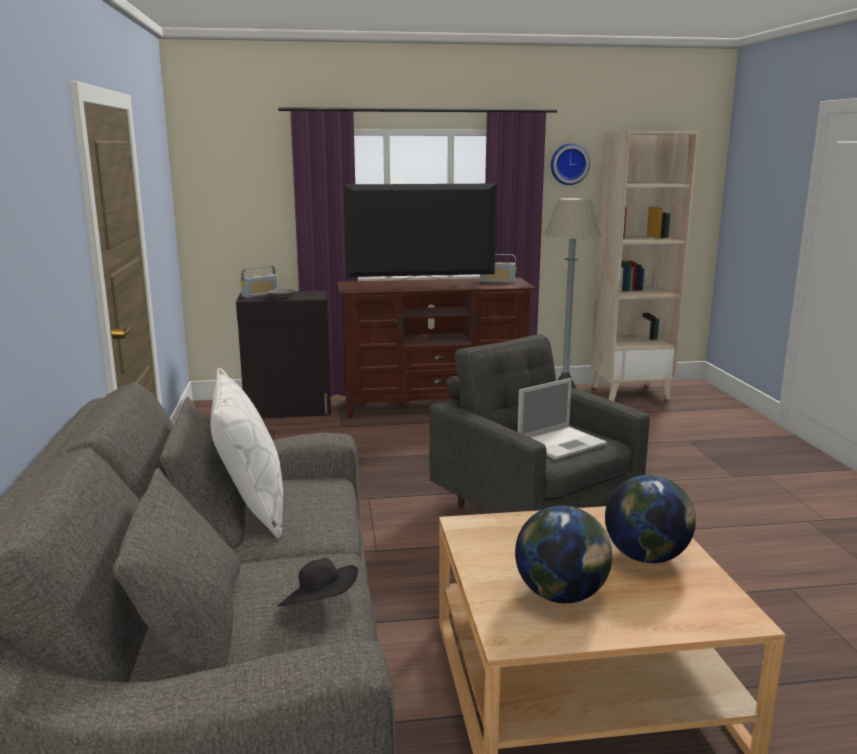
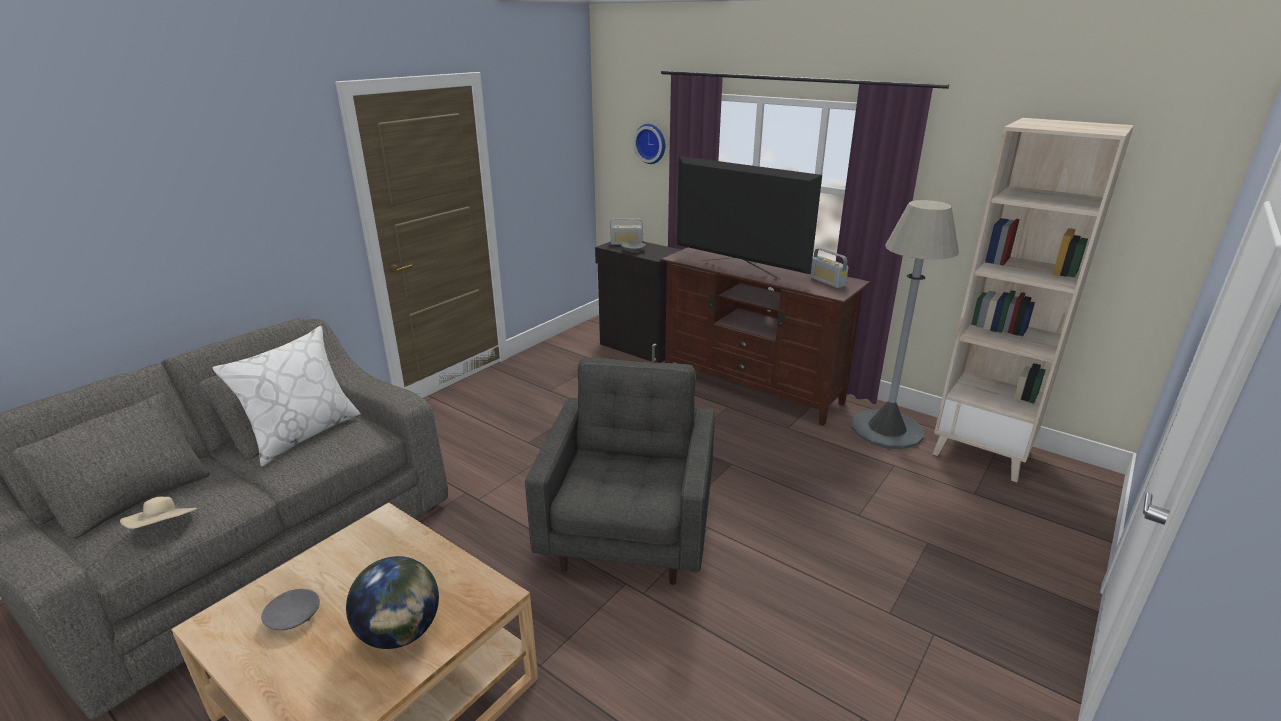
camera: 45 degrees right, 10 degrees up
black hat [278,558,358,607] -> beige hat [120,497,197,529]
globe [515,505,612,603] -> grey bowl [261,589,320,630]
laptop [517,378,607,460] -> none
wall clock [551,143,590,185] -> wall clock moved to [633,124,665,164]

